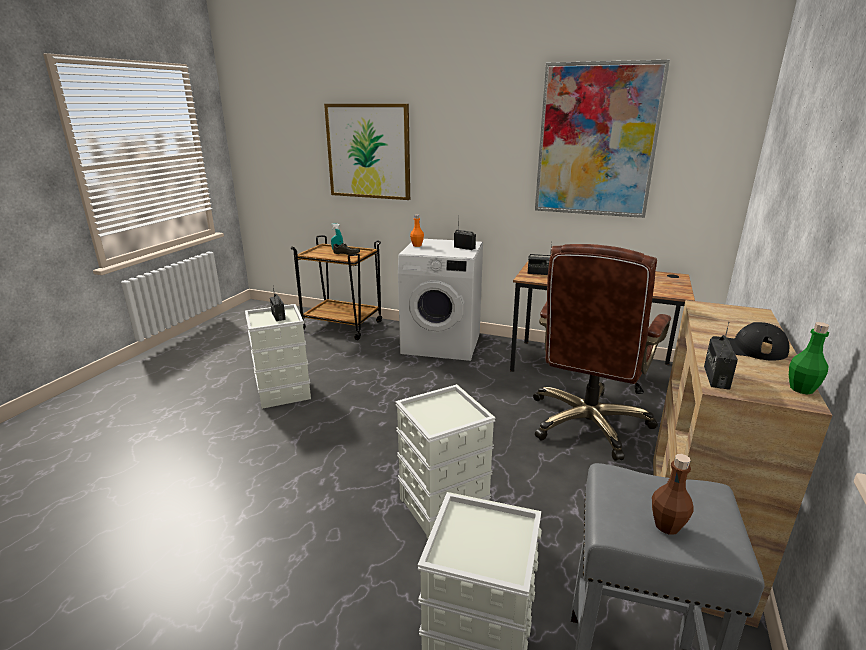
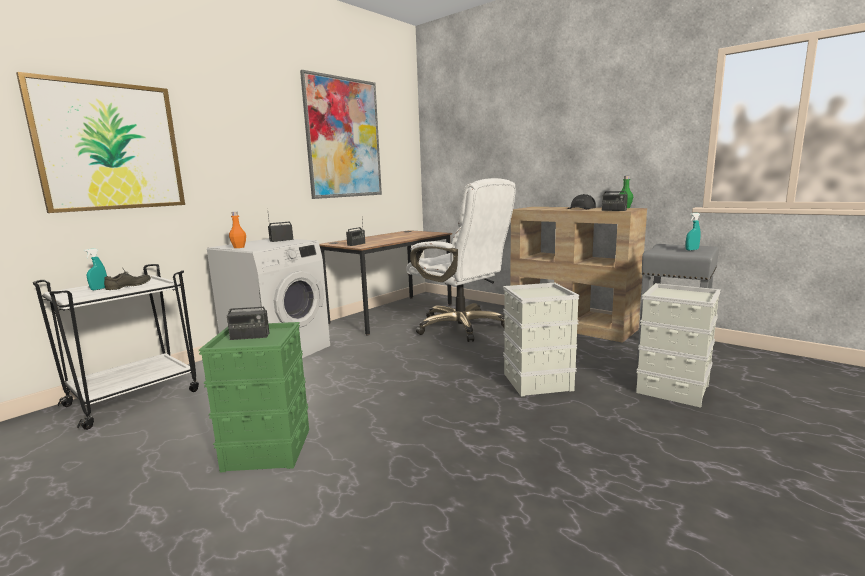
camera: 70 degrees left, 10 degrees down
grey storage box [245,304,311,409] -> green storage box [199,322,309,473]
brown cart [291,235,382,340] -> white cart [33,264,199,430]
brown office chair [533,244,671,461] -> white office chair [406,178,516,342]
brown bottle [652,454,693,535] -> turquoise spray bottle [686,213,701,251]

